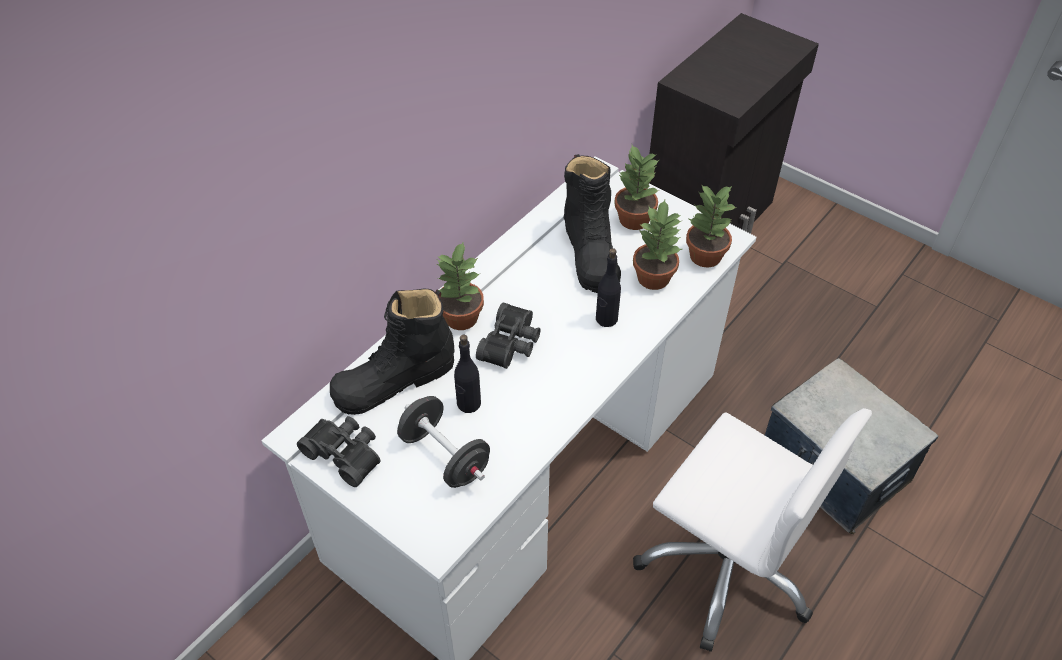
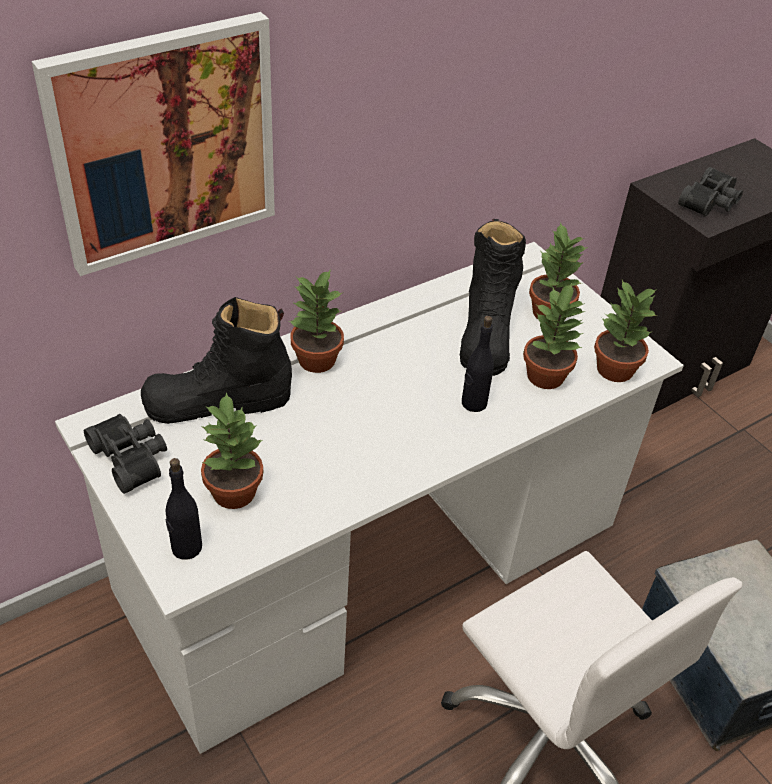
camera: 15 degrees right, 5 degrees down
black dumbbell [397,396,490,488] -> potted plant [201,392,263,509]
black bottle [454,335,481,413] -> black bottle moved to [165,458,202,560]
black binoculars [476,302,541,369] -> black binoculars moved to [678,167,743,216]
none -> picture [32,12,275,276]

